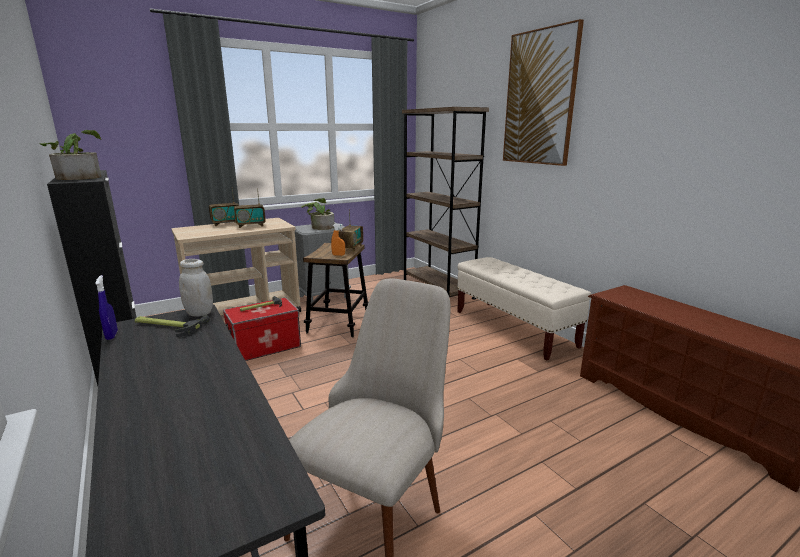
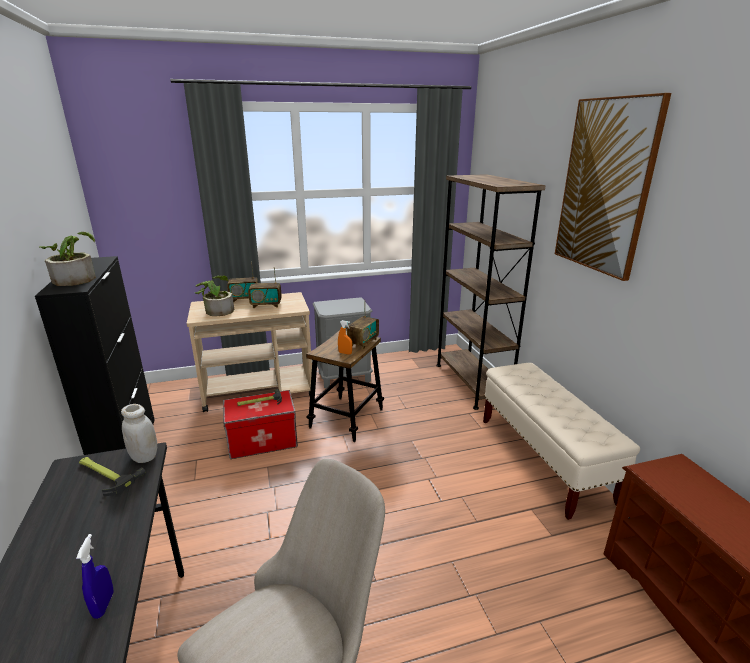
camera: 15 degrees right, 5 degrees up
blue spray bottle [95,275,118,340] -> blue spray bottle moved to [76,534,114,619]
potted plant [301,198,334,230] -> potted plant moved to [195,275,234,316]

